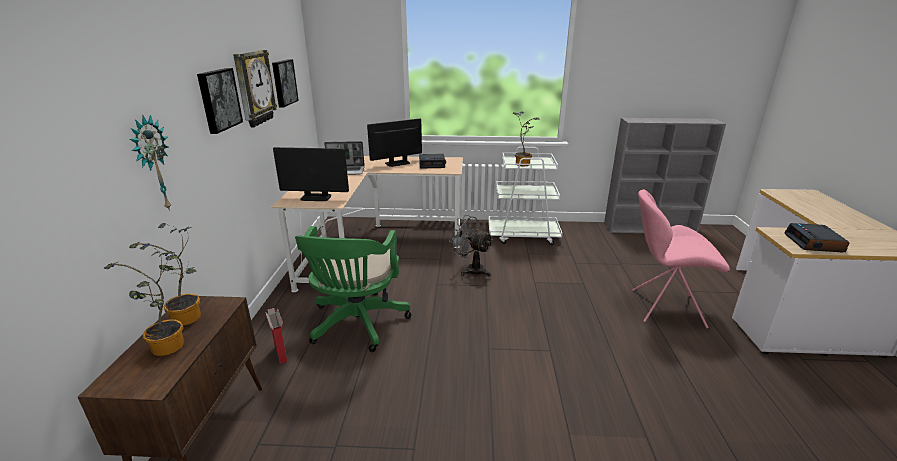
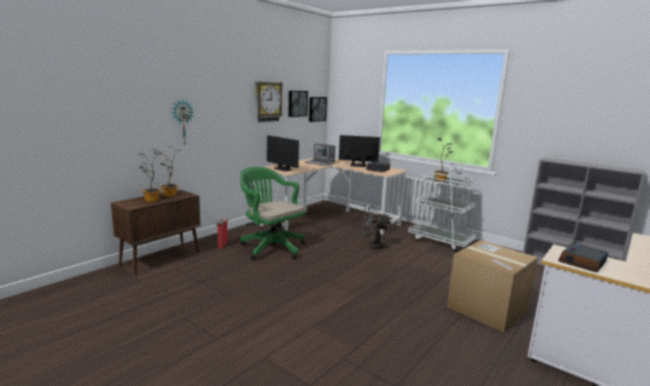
camera: 35 degrees right, 10 degrees down
picture [197,68,243,134] -> picture moved to [309,97,327,122]
green office chair [295,226,411,352] -> green office chair turned 90 degrees clockwise [240,167,305,260]
grey fan [449,215,493,277] -> grey fan turned 60 degrees counterclockwise [362,205,391,250]
pink chair [632,189,730,328] -> cardboard box [447,240,538,332]

